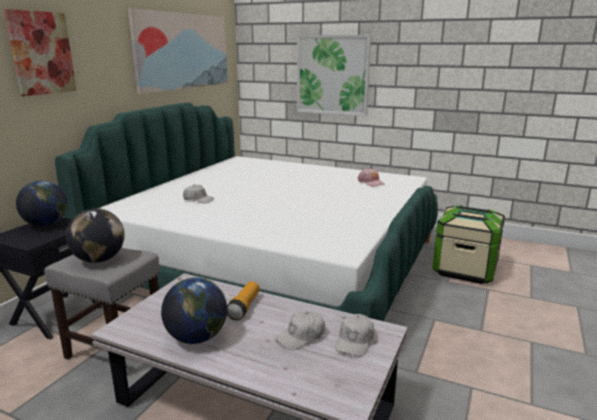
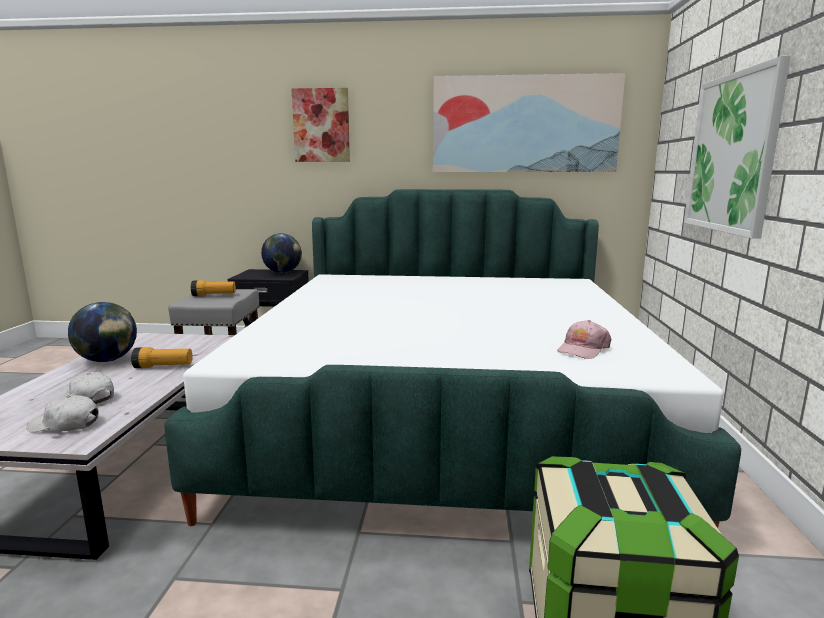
camera: 70 degrees right, 5 degrees down
globe [66,208,125,263] -> flashlight [191,280,236,296]
white cap [183,185,215,204] -> none

